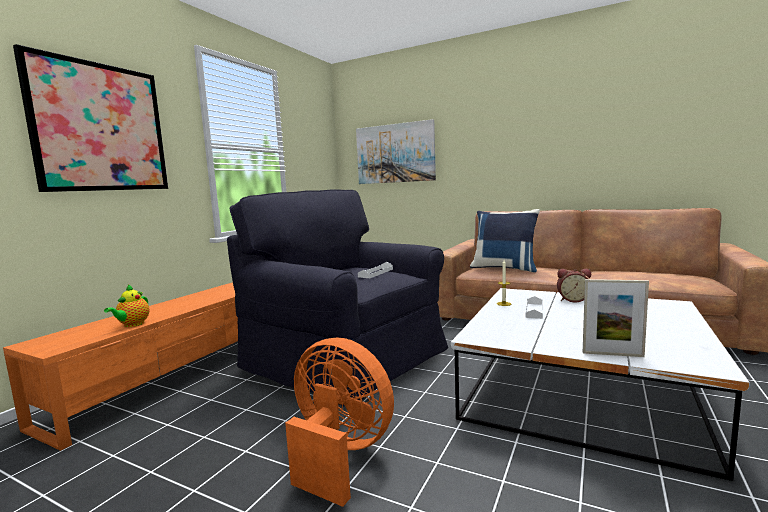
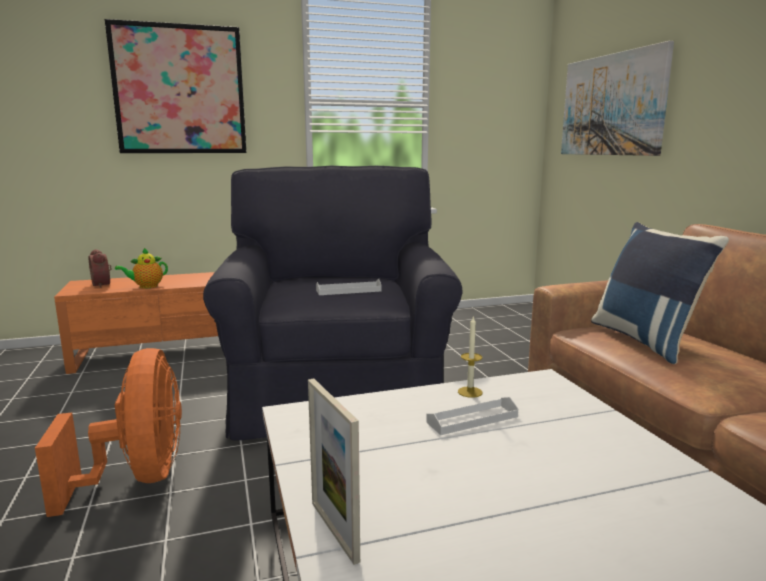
camera: 45 degrees right, 5 degrees up
alarm clock [557,269,591,302] -> alarm clock moved to [89,249,112,288]

